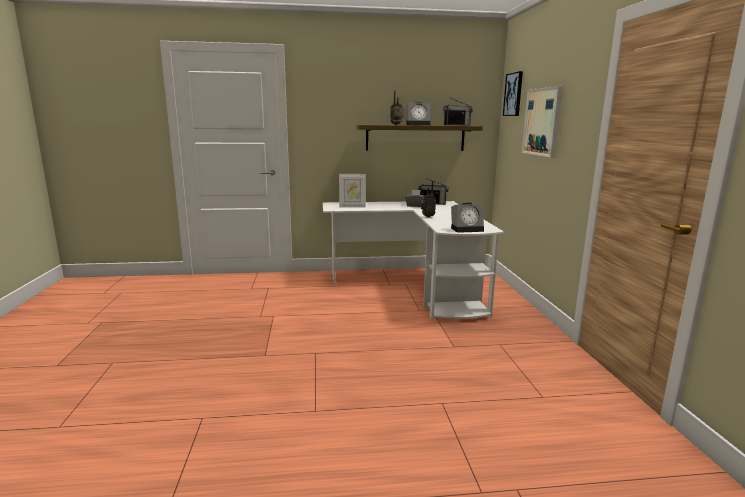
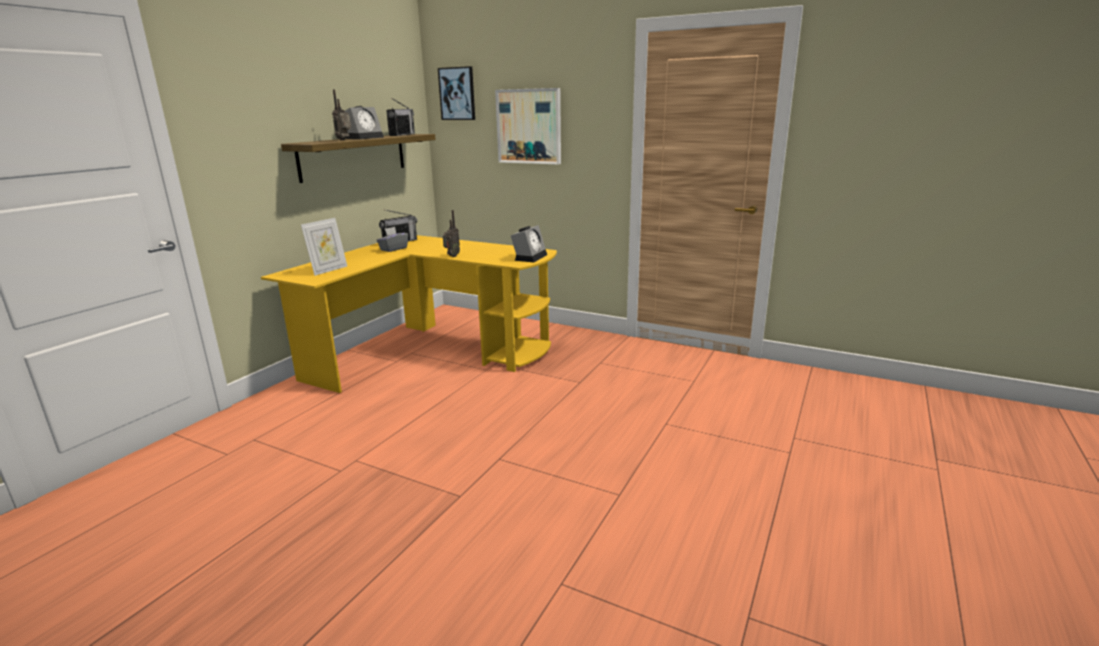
camera: 55 degrees left, 5 degrees up
white desk [323,201,504,320] -> yellow desk [261,235,557,393]

